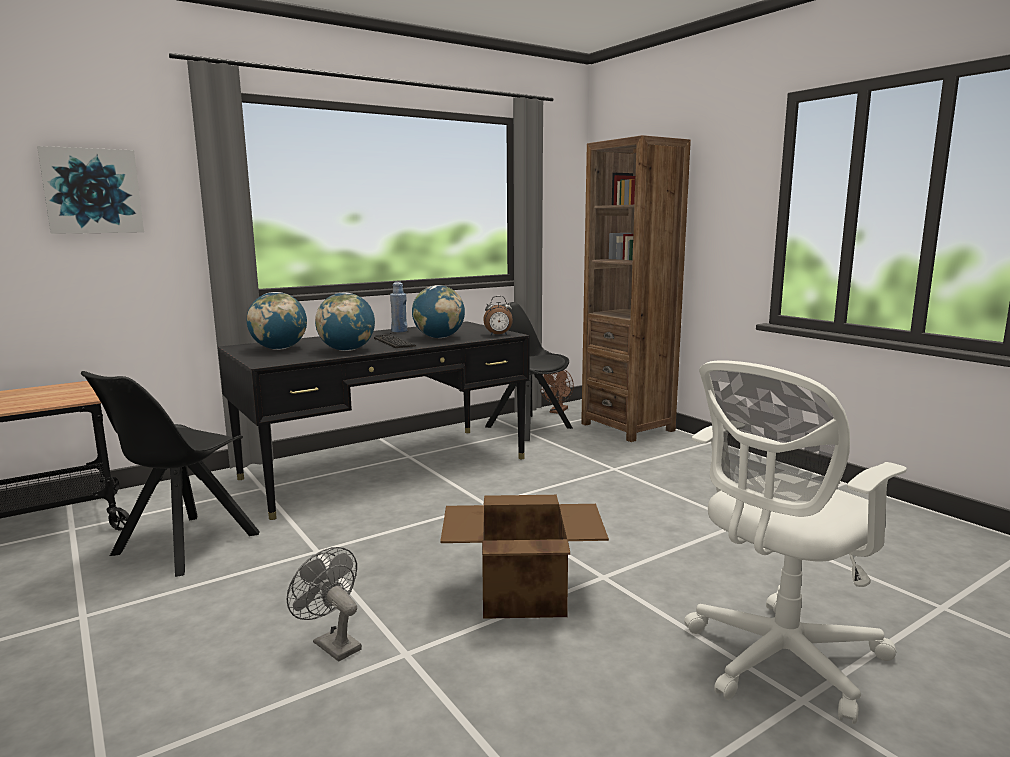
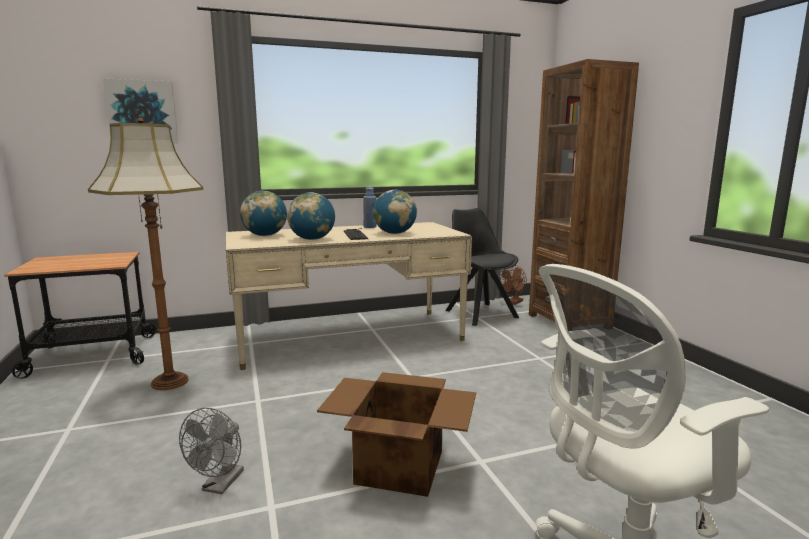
camera: 15 degrees right, 0 degrees up
black chair [81,371,260,577] -> floor lamp [88,115,203,390]
black desk [218,321,530,520] -> beige desk [226,222,472,370]
grey fan [287,547,362,662] -> grey fan turned 135 degrees counterclockwise [179,408,244,494]
alarm clock [483,296,513,335] -> none

